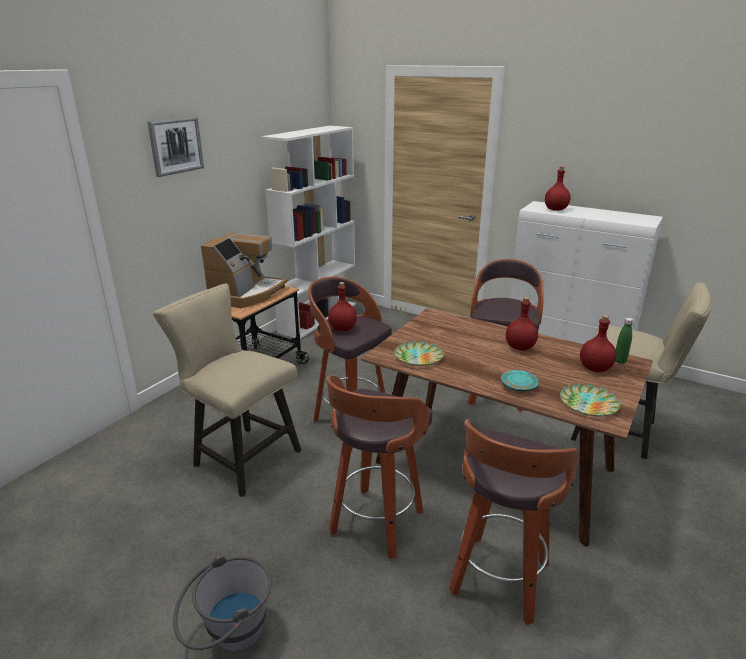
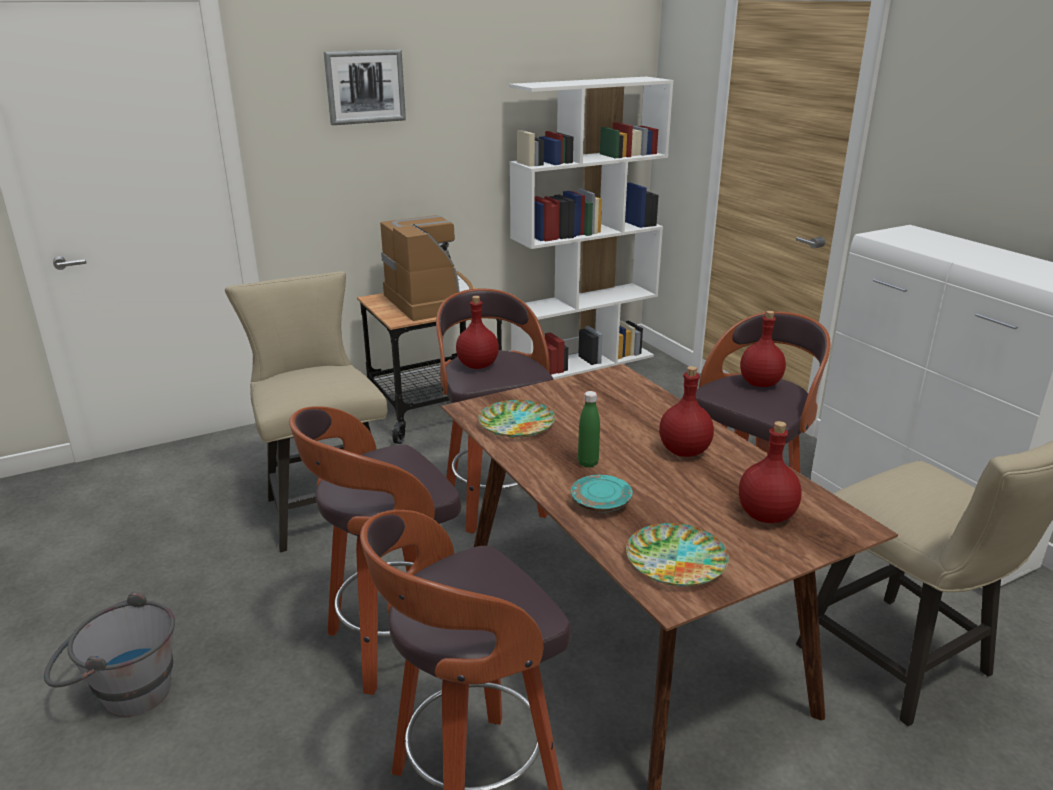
camera: 30 degrees right, 0 degrees up
coffee machine [201,232,287,308] -> coffee machine turned 75 degrees counterclockwise [380,215,473,321]
red bottle [545,167,571,211] -> red bottle moved to [740,311,786,387]
green bottle [615,318,633,364] -> green bottle moved to [578,391,600,467]

